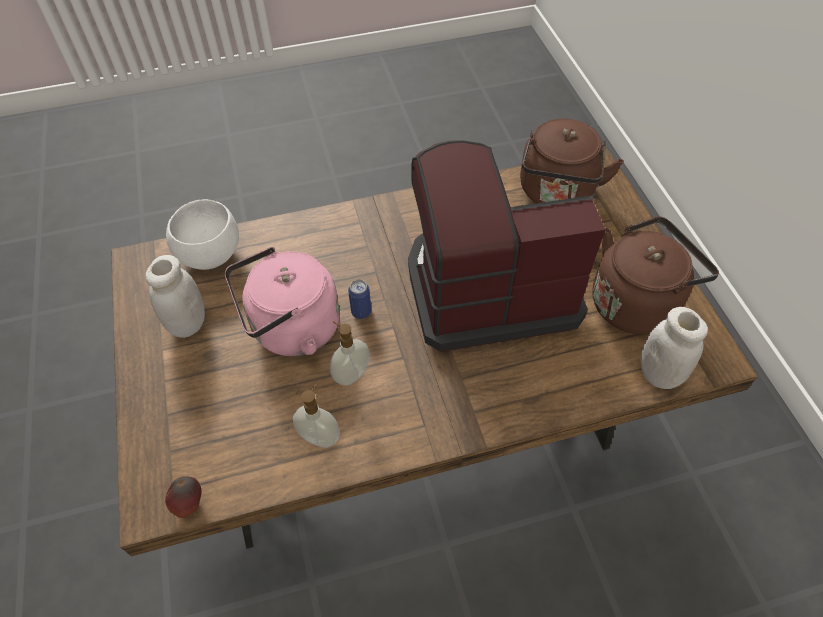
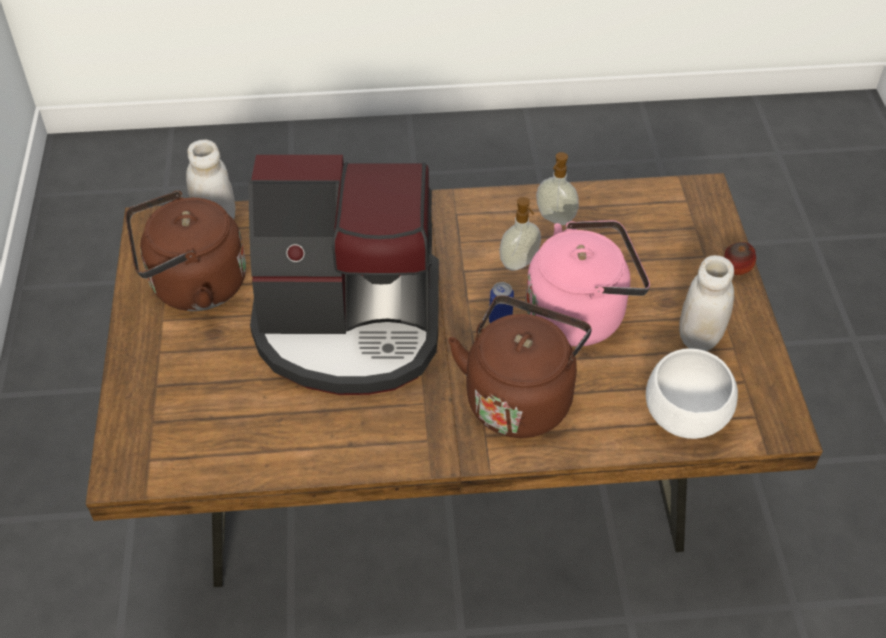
camera: 170 degrees left, 5 degrees down
apple [165,476,202,518] -> apple moved to [724,242,756,275]
brown kettle [520,118,624,203] -> brown kettle moved to [448,295,591,438]

